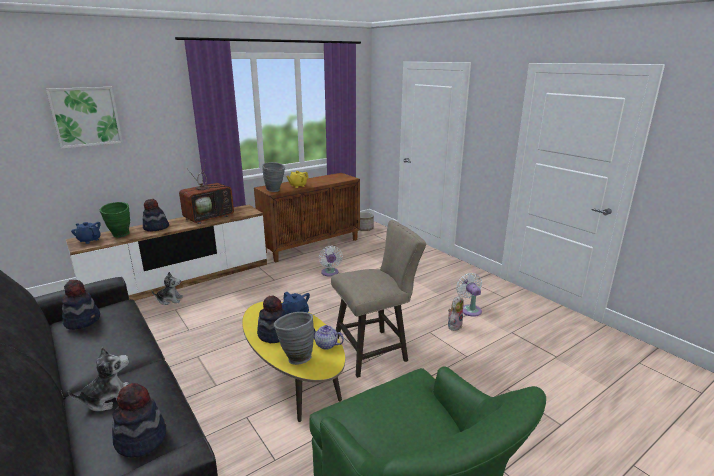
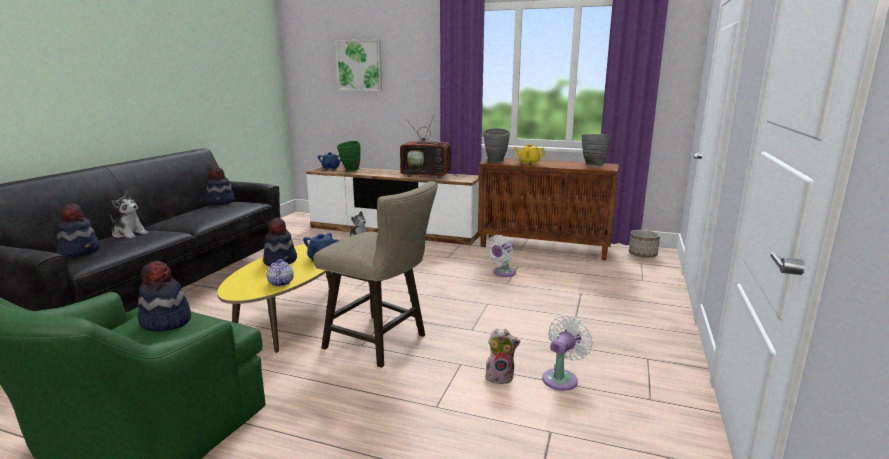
camera: 55 degrees right, 5 degrees down
hat [143,199,169,231] -> hat moved to [138,261,191,331]
grey vase [274,312,314,365] -> grey vase moved to [581,134,611,167]

